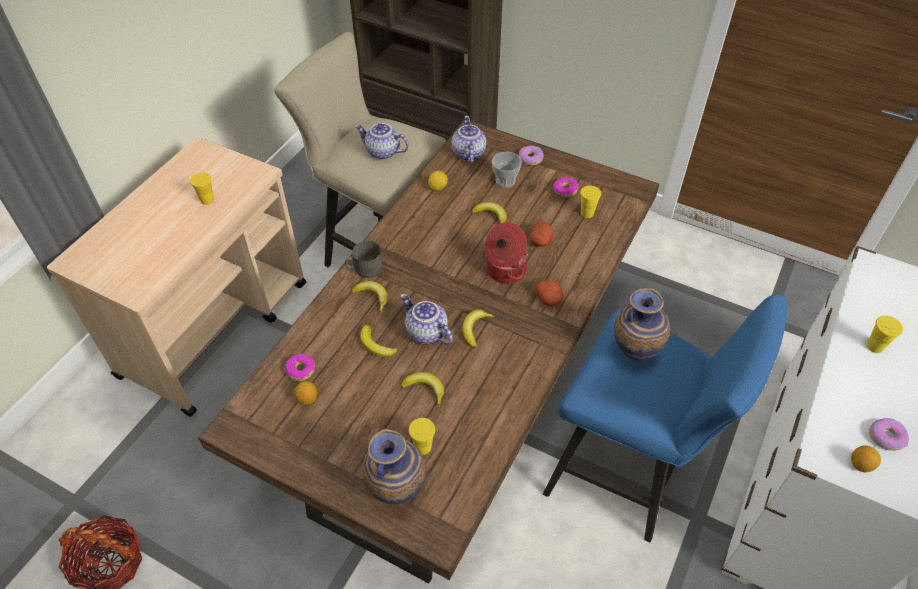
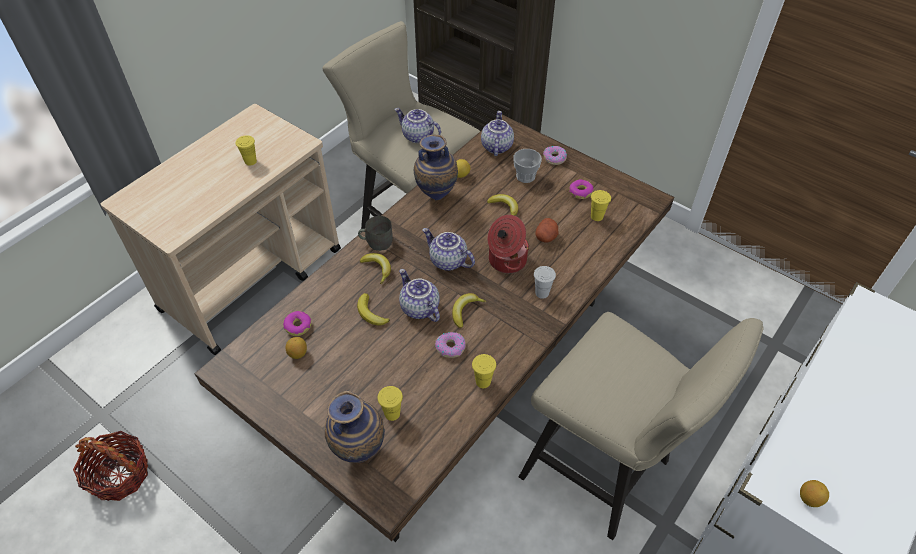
camera: 10 degrees right, 0 degrees up
banana [401,372,444,407] -> none
potato [535,280,564,307] -> white cup [534,266,556,299]
blue stool [543,294,788,542] -> beige stool [519,312,764,540]
vase [614,288,670,361] -> vase moved to [414,134,458,200]
yellow cup [867,316,903,353] -> yellow cup moved to [472,354,496,388]
donut [869,418,909,451] -> donut moved to [435,332,465,358]
none -> teapot [422,228,475,271]

